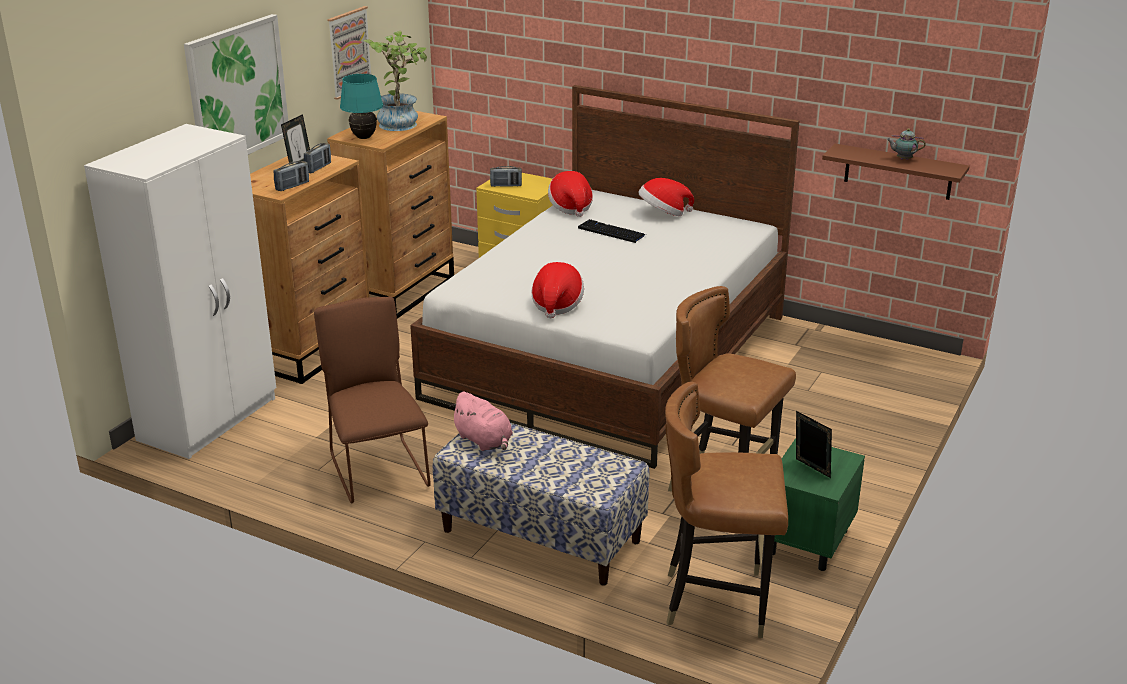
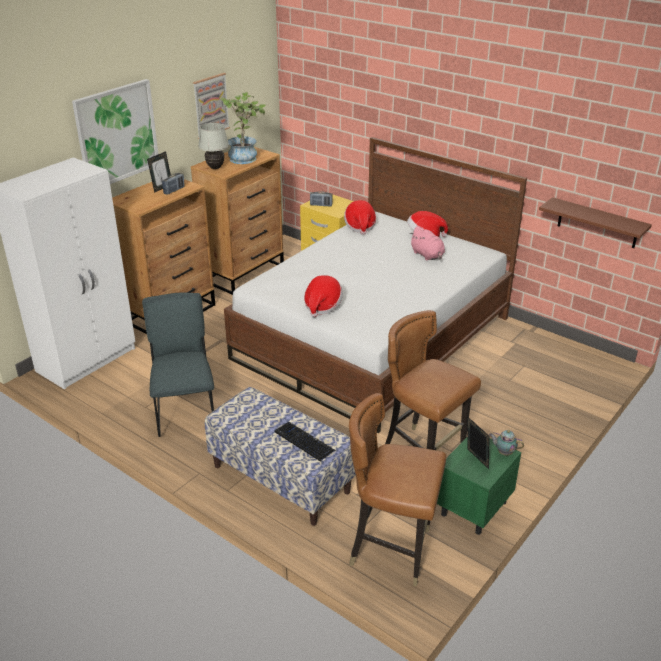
camera: 10 degrees right, 5 degrees up
radio [274,161,309,191] -> none
brown chair [314,297,431,504] -> grey chair [142,293,214,437]
turquoise table lamp [340,74,383,139] -> white table lamp [198,122,229,169]
pink plush toy [450,391,513,451] -> pink plush toy moved to [410,226,445,260]
keyboard [578,219,646,243] -> keyboard moved to [274,422,336,462]
teapot [886,128,926,160] -> teapot moved to [489,430,524,456]

